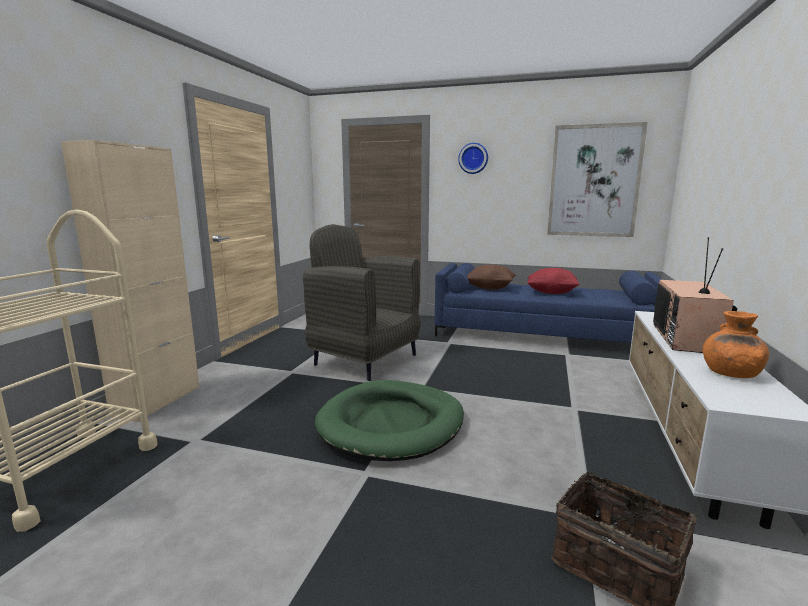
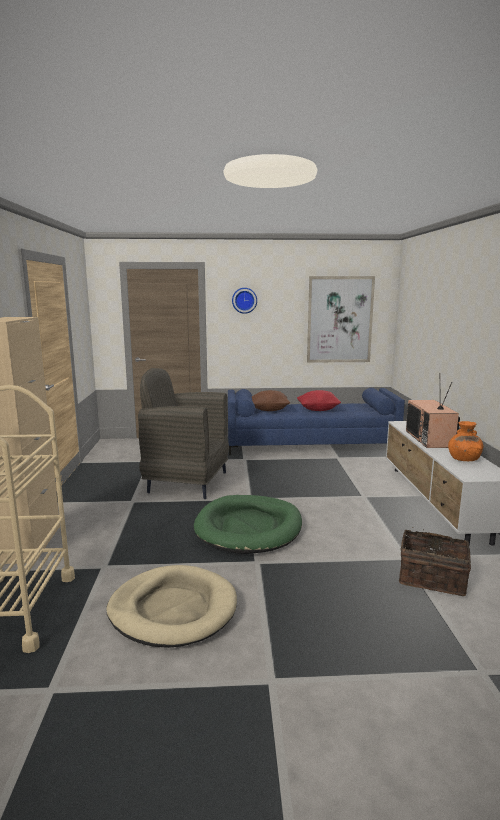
camera: 20 degrees left, 0 degrees up
none -> beige dog bed [106,565,237,648]

